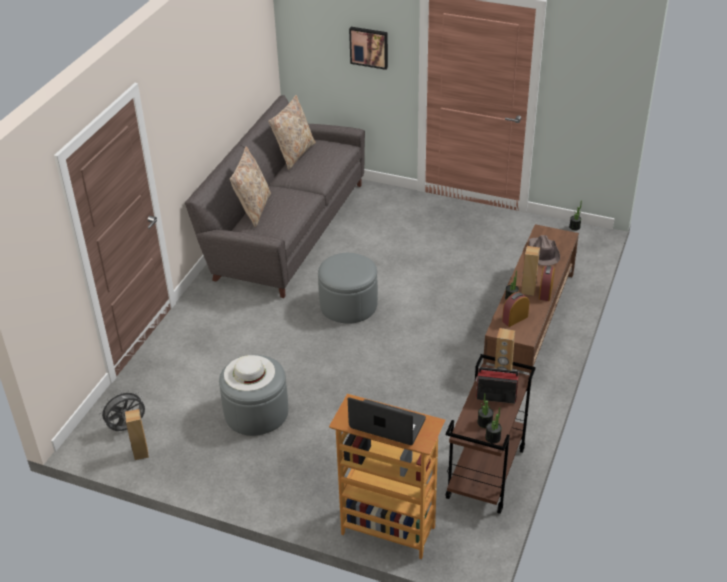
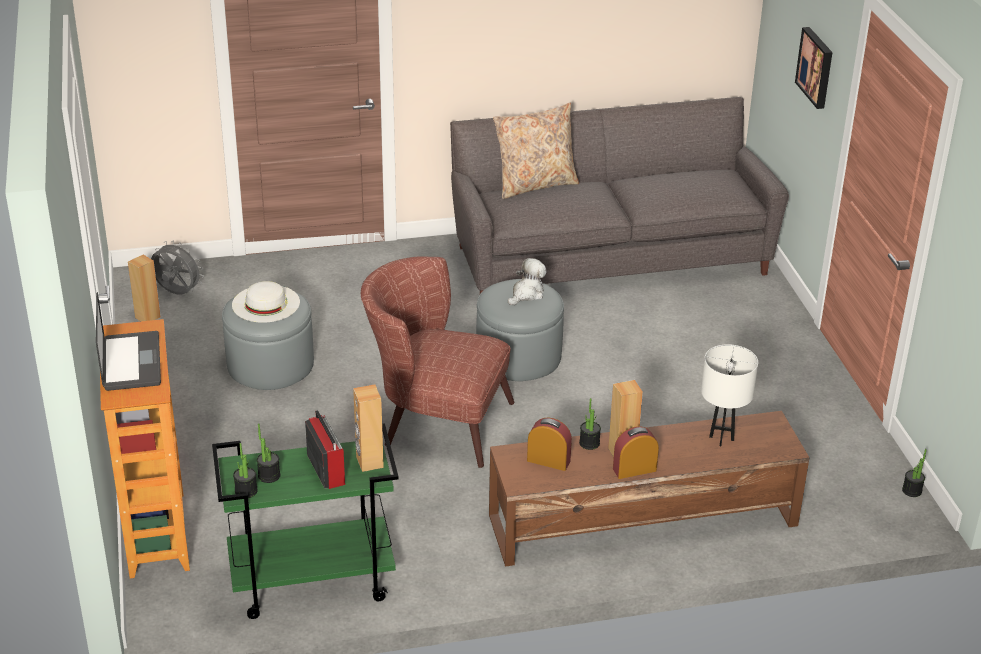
camera: 55 degrees right, 5 degrees down
beige pillow [268,95,316,170] -> none
brown cart [445,354,536,514] -> green cart [212,423,399,619]
brown hat [529,235,560,266] -> white table lamp [701,344,758,446]
none -> brown armchair [361,256,514,468]
none -> plush toy [508,258,546,305]

